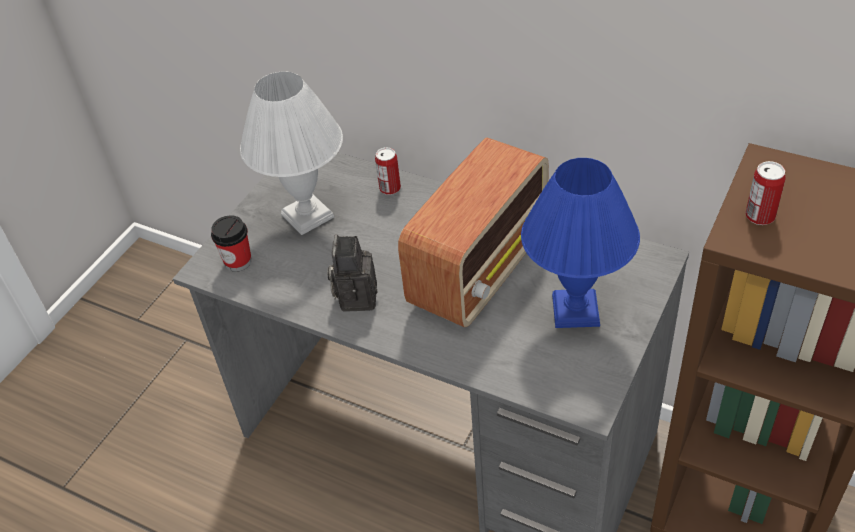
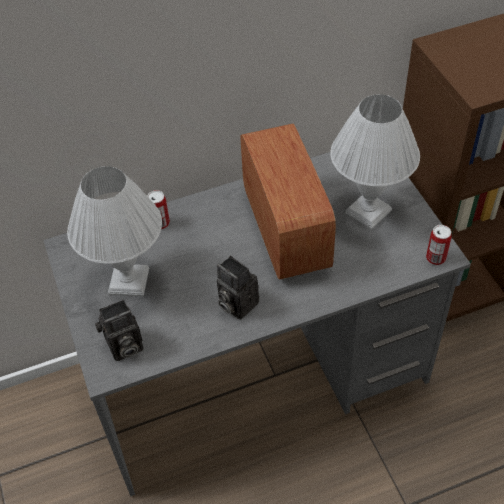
camera: 50 degrees left, 5 degrees up
cup [211,215,252,272] -> camera [95,299,143,361]
blue table lamp [521,158,640,328] -> white table lamp [330,94,420,230]
can [746,161,786,225] -> can moved to [426,225,452,265]

